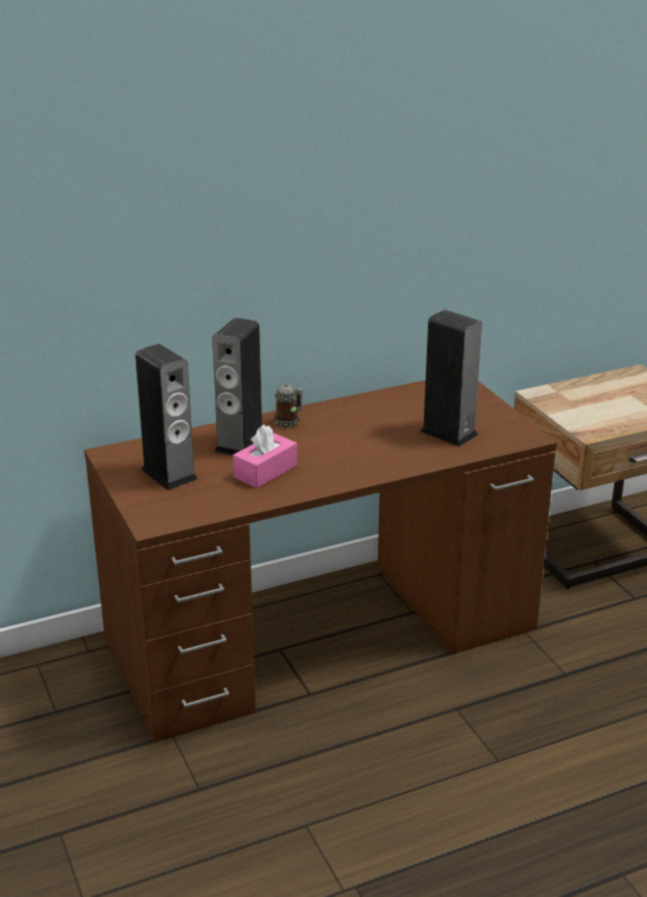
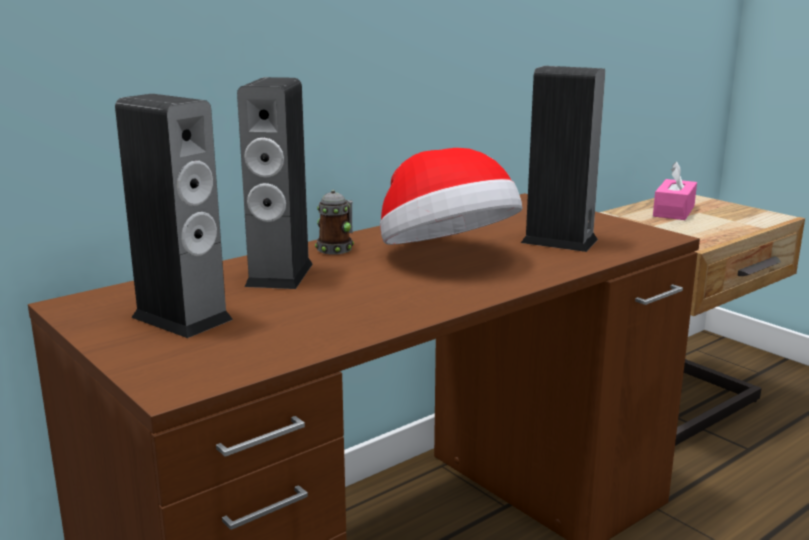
camera: 15 degrees left, 10 degrees down
pink tissue box [233,425,297,488] -> pink tissue box moved to [653,161,697,220]
none -> hat [380,148,523,245]

